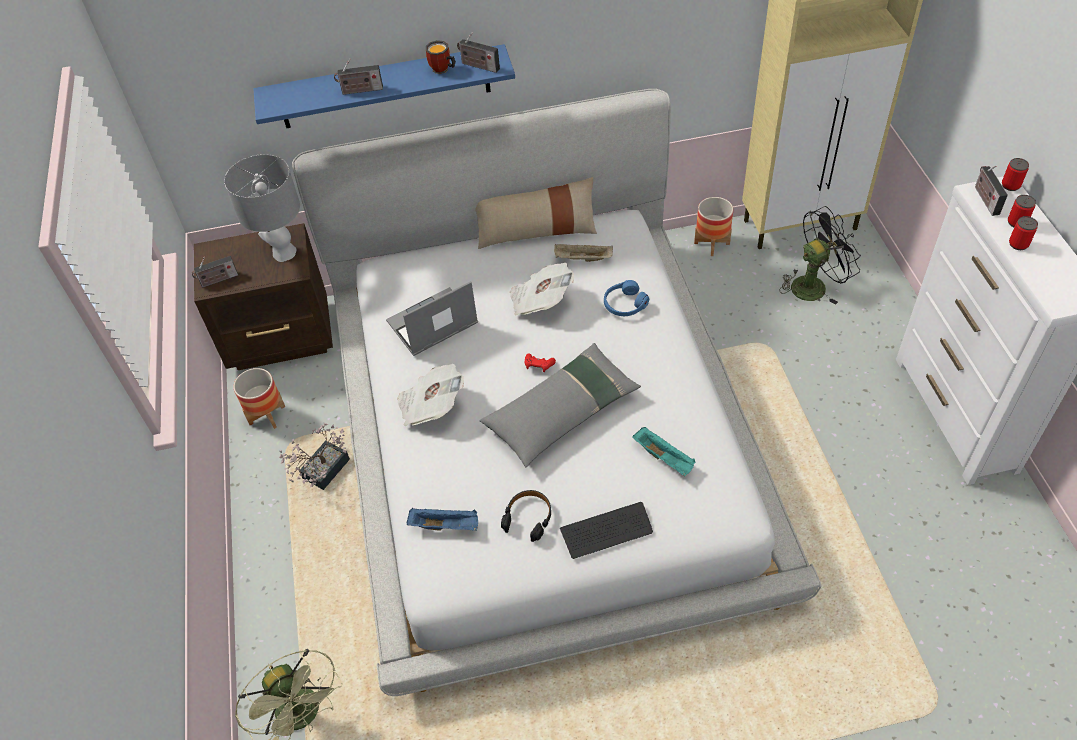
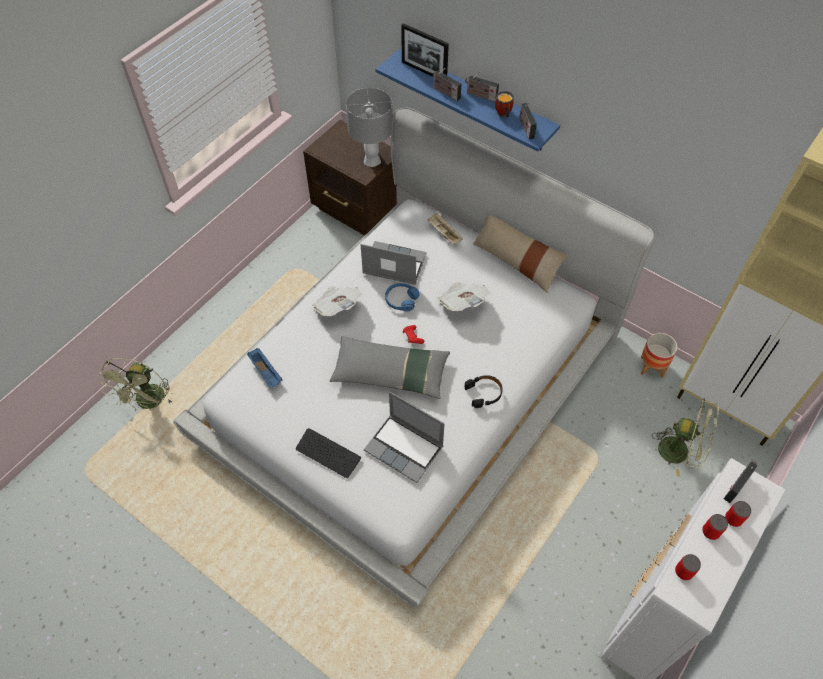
camera: 45 degrees right, 5 degrees up
radio [192,256,238,288] -> radio moved to [465,71,499,102]
planter [234,368,285,429] -> none
potted plant [279,423,350,490] -> none
black headphones [501,490,551,542] -> black headphones moved to [465,375,502,408]
beige tray [554,244,613,262] -> beige tray moved to [427,213,463,244]
blue headphones [604,280,649,316] -> blue headphones moved to [385,283,419,312]
turquoise tray [632,427,696,476] -> laptop [364,392,445,483]
black fan [779,206,861,305] -> green fan [652,398,719,476]
can [1002,158,1029,191] -> can moved to [675,554,701,580]
none -> picture frame [401,23,449,77]

